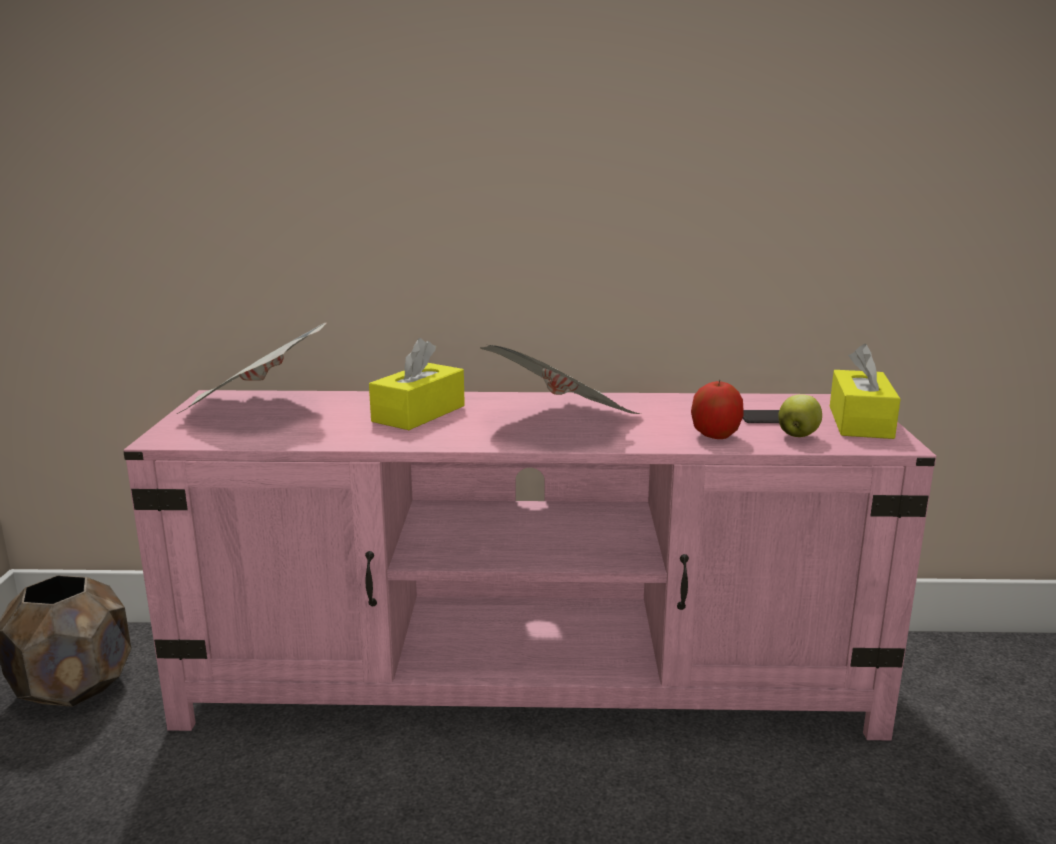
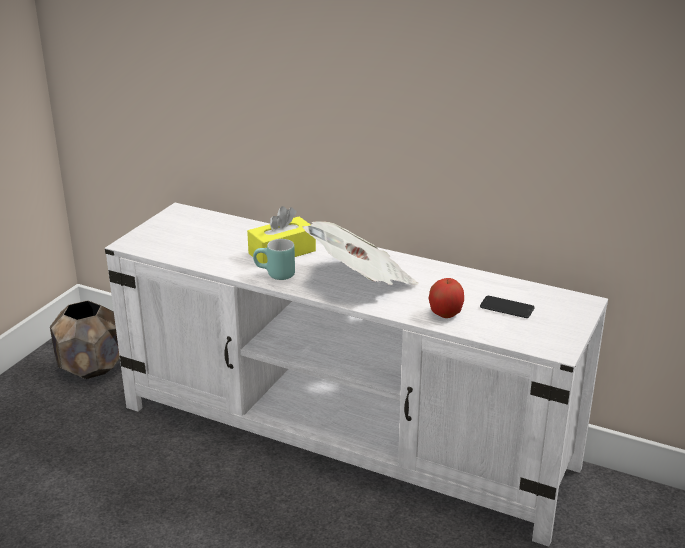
camera: 25 degrees right, 10 degrees up
pink tv stand [123,390,936,741] -> white tv stand [105,203,608,547]
newspaper [177,323,326,414] -> none
apple [778,394,822,437] -> none
yellow tissue box [830,344,900,439] -> none
none -> turquoise mug [253,239,295,280]

